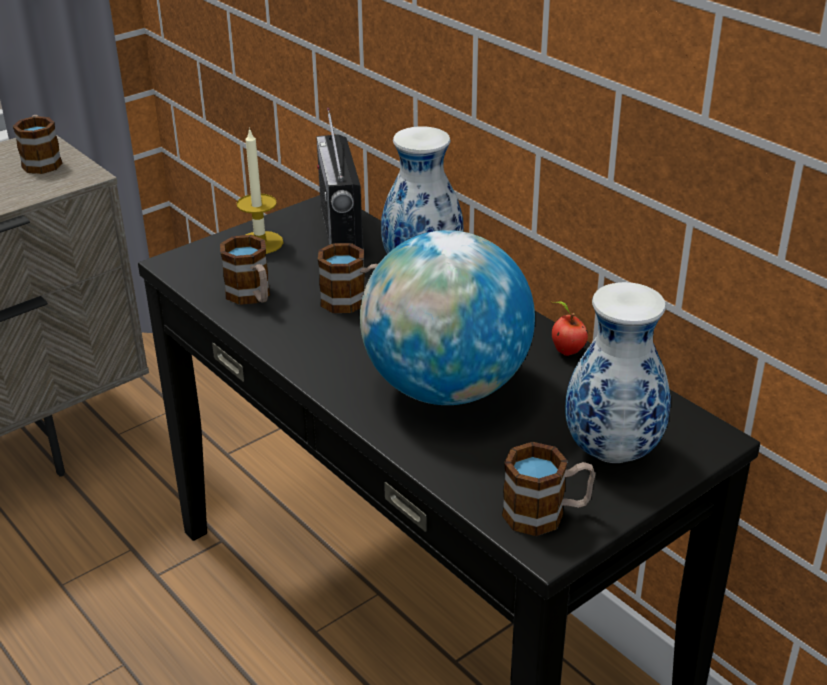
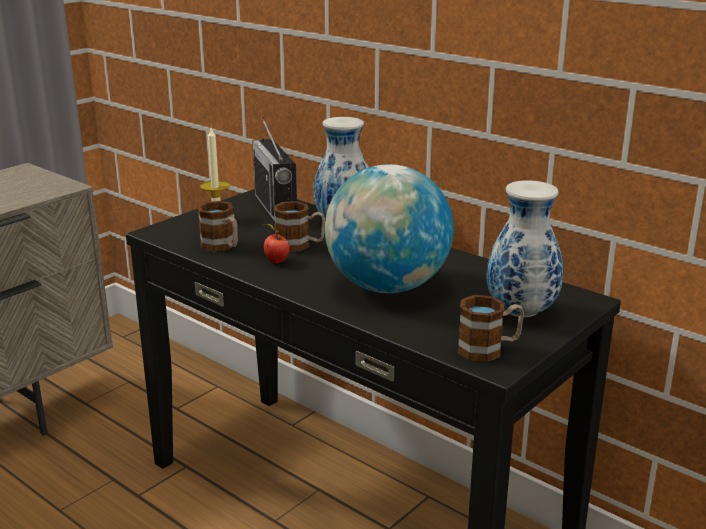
camera: 10 degrees left, 10 degrees down
mug [13,115,62,174] -> none
apple [552,302,588,356] -> apple moved to [261,224,290,264]

